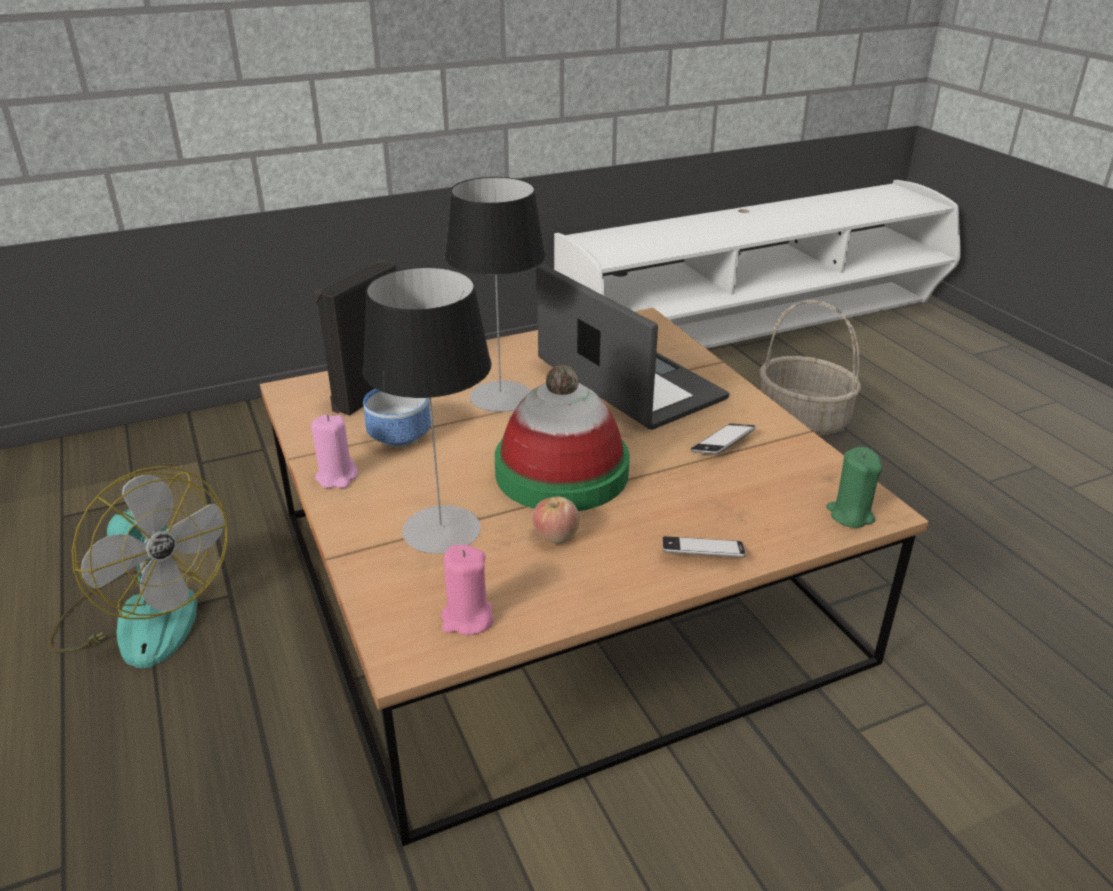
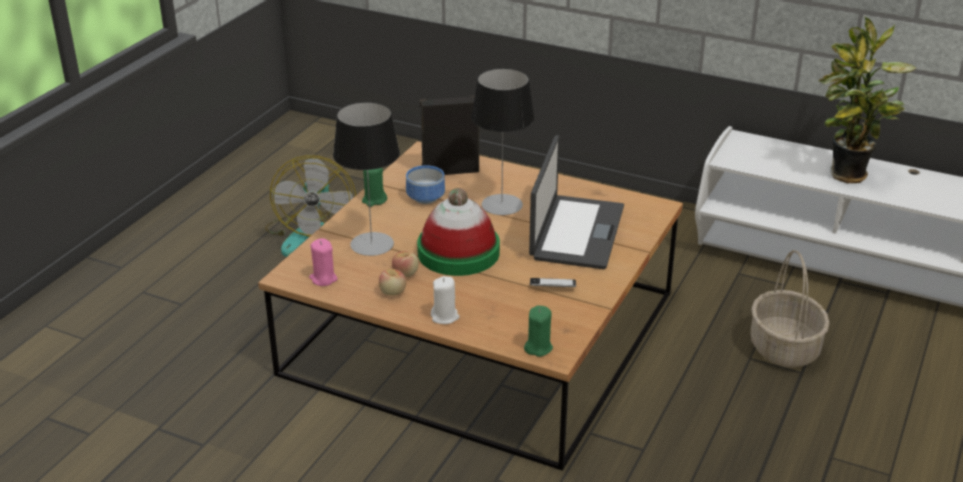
camera: 50 degrees right, 0 degrees up
pink candle [311,415,358,488] -> green candle [362,168,387,207]
phone [662,536,746,557] -> white candle [431,276,460,324]
none -> apple [379,269,406,296]
none -> potted plant [818,16,916,183]

